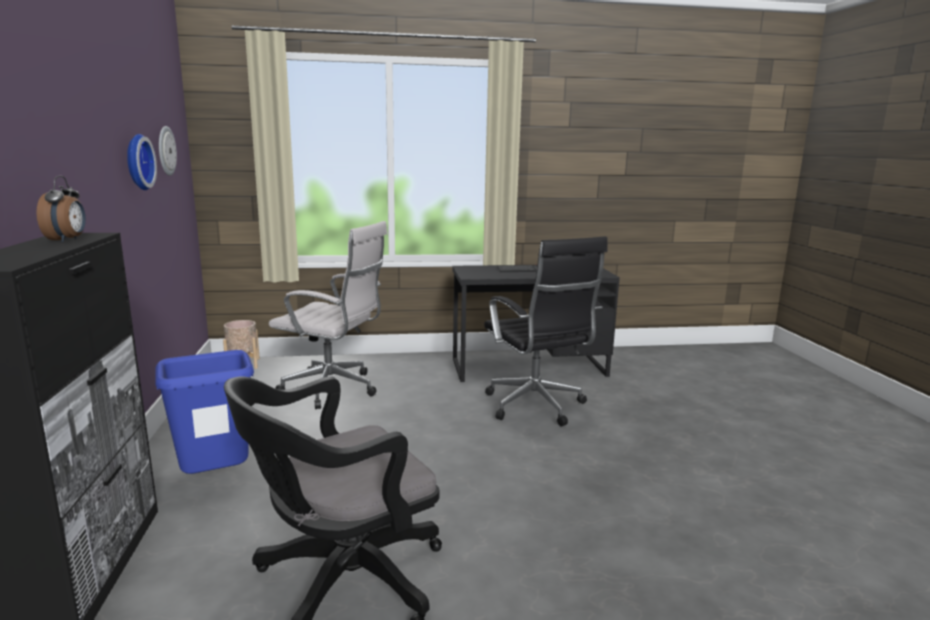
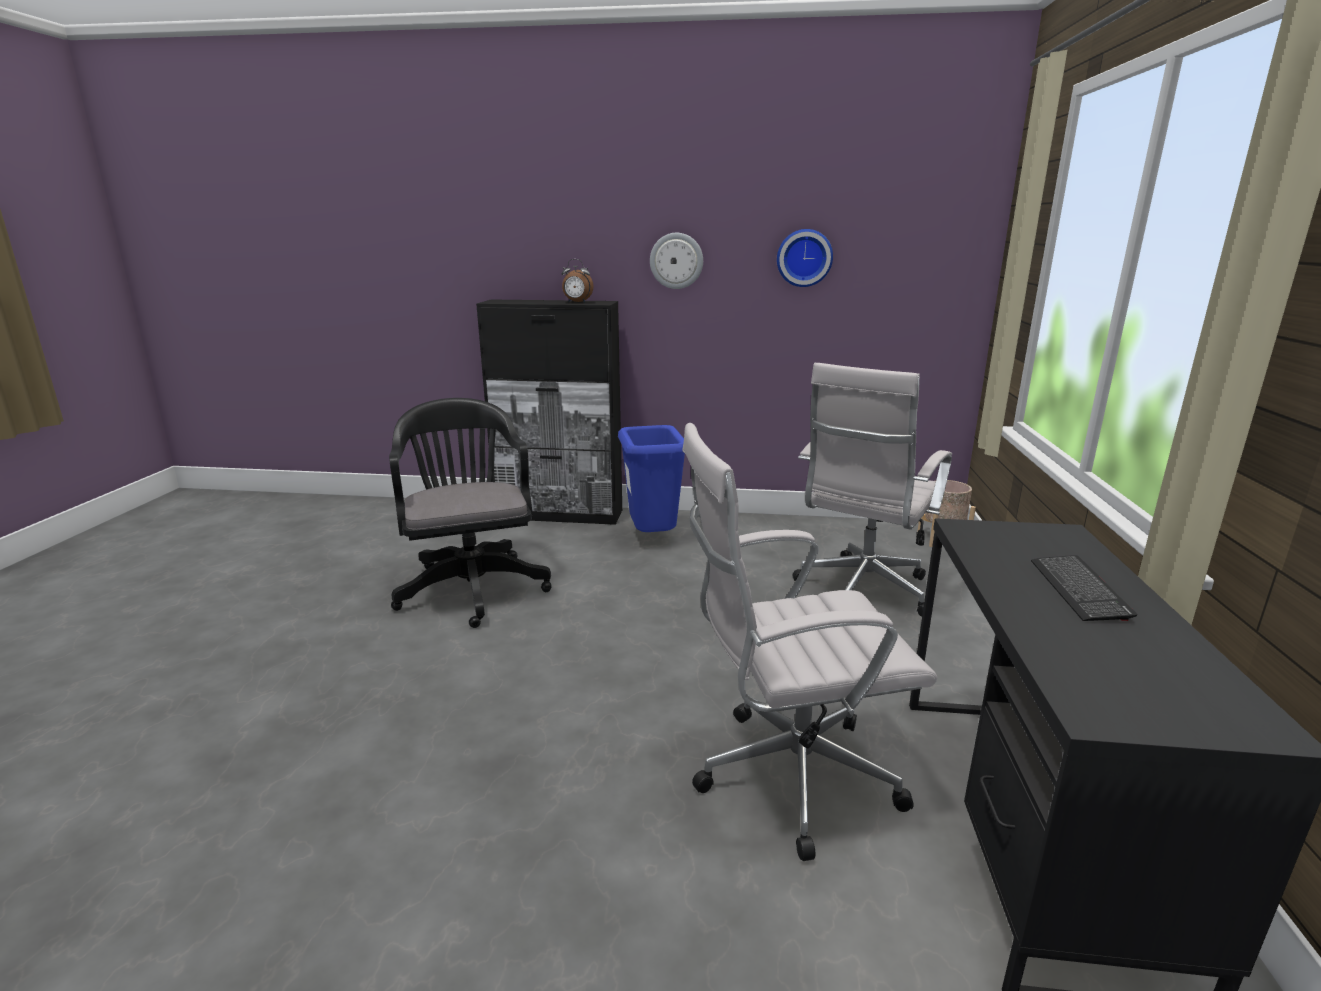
camera: 105 degrees right, 5 degrees up
wall clock [159,126,177,176] -> wall clock moved to [650,233,703,289]
black office chair [484,237,608,426] -> white office chair [682,423,937,861]

